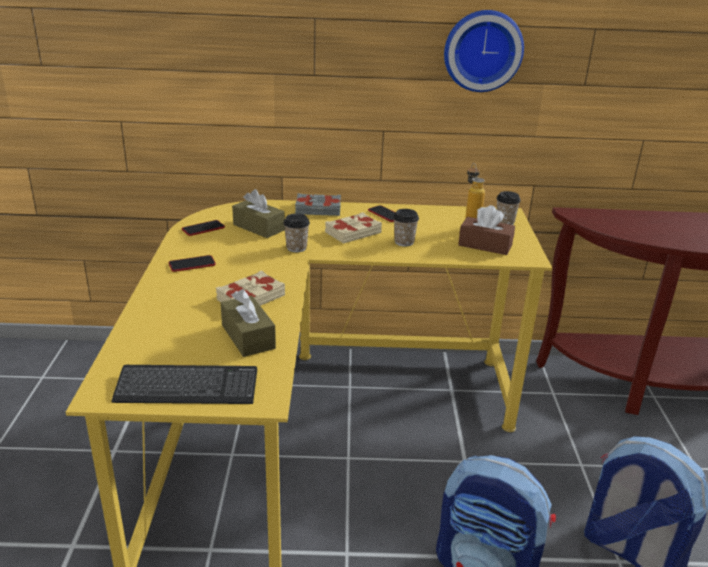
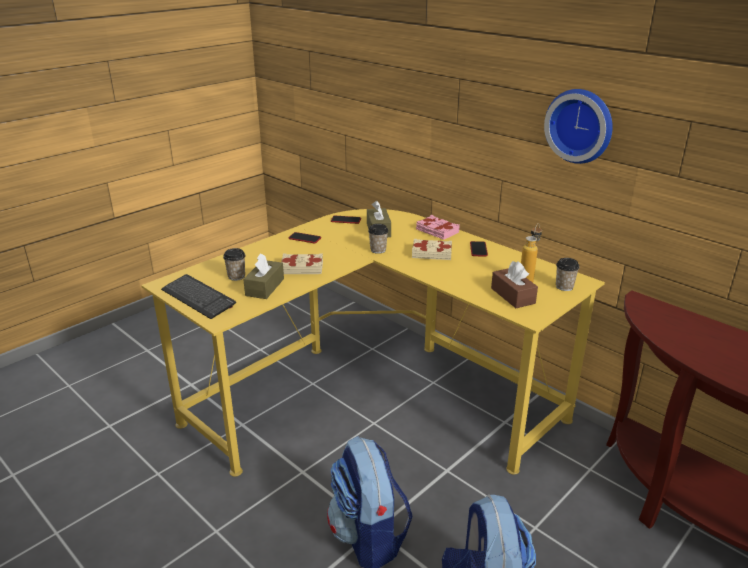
camera: 45 degrees right, 0 degrees up
grey book [295,193,341,216] -> pink book [416,215,460,240]
cup [393,209,419,246] -> cup moved to [223,248,246,281]

